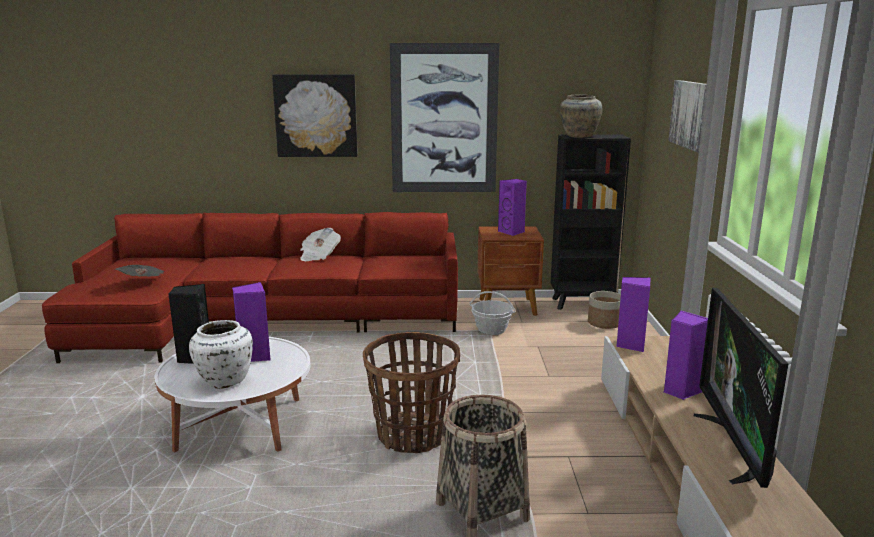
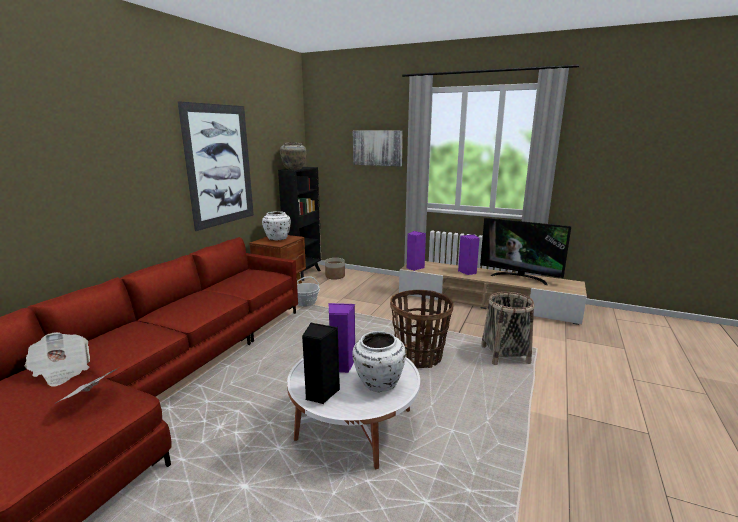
camera: 65 degrees left, 0 degrees up
picture [272,74,358,157] -> none
newspaper [300,228,341,261] -> newspaper moved to [25,332,90,386]
purple speaker [498,179,527,236] -> white vase [262,211,291,240]

